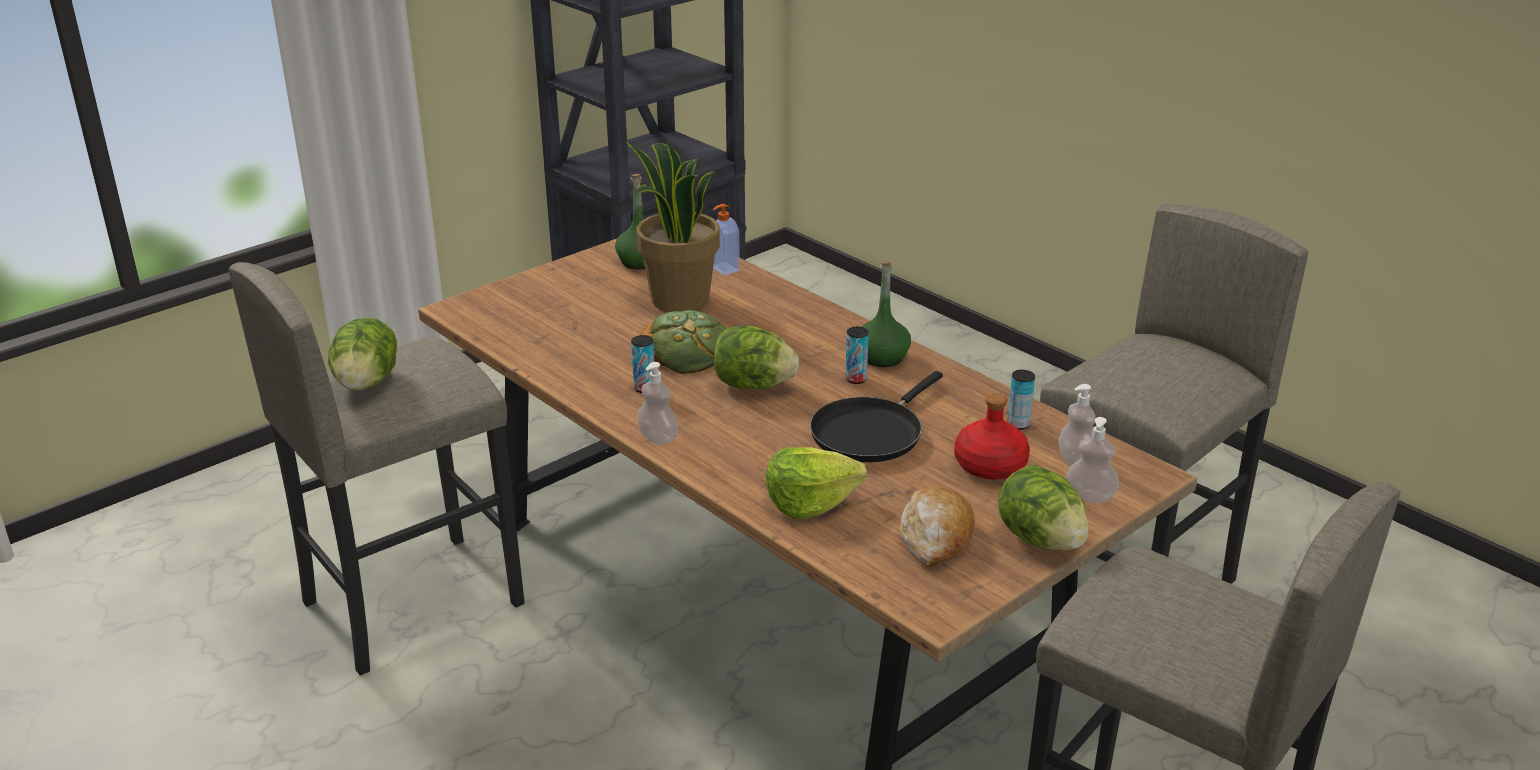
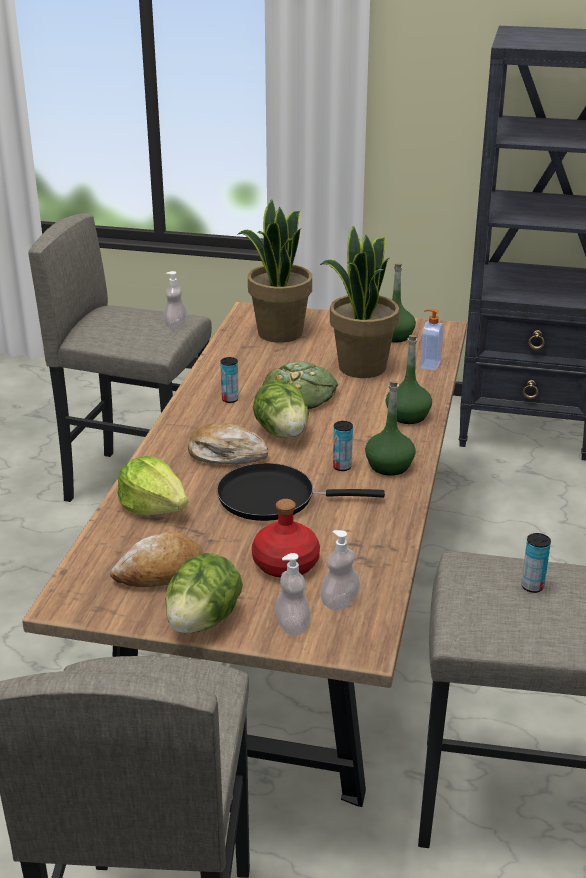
camera: 55 degrees right, 0 degrees up
lettuce [328,317,397,390] -> none
soap dispenser [637,362,678,445] -> soap dispenser moved to [163,271,187,329]
can [1007,370,1035,430] -> can moved to [521,533,551,593]
none -> bread [188,423,268,464]
none -> potted plant [238,199,312,343]
none -> green bottle [386,335,432,424]

